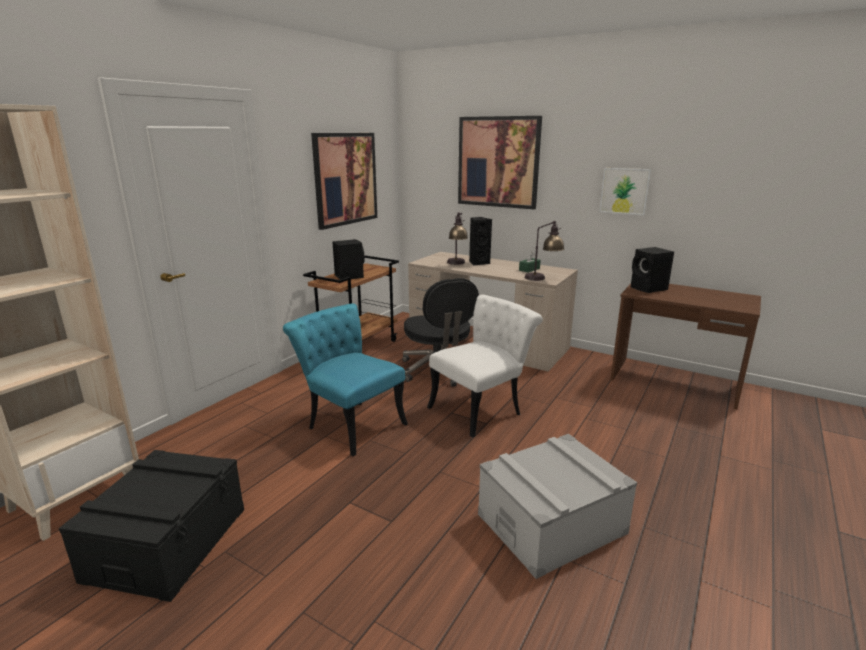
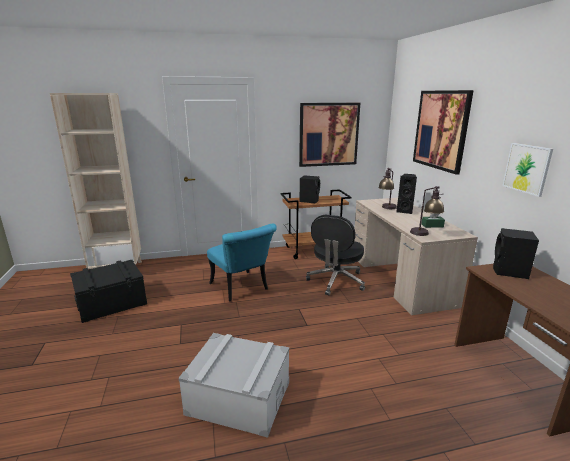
camera: 45 degrees right, 0 degrees up
turquoise chair [283,303,408,456] -> turquoise chair turned 150 degrees clockwise [207,223,277,301]
white chair [427,295,543,438] -> none

